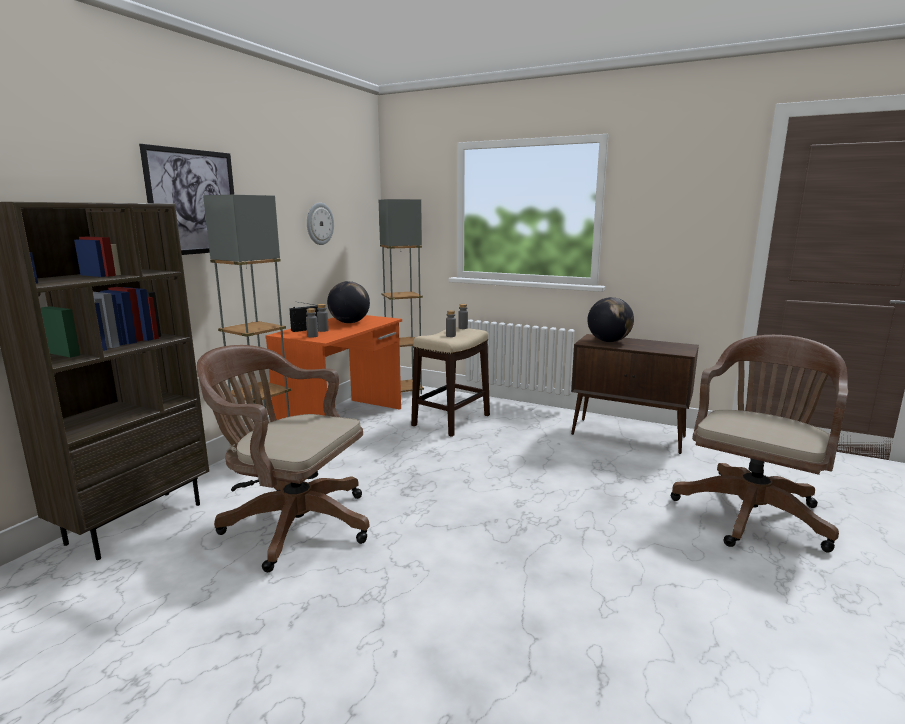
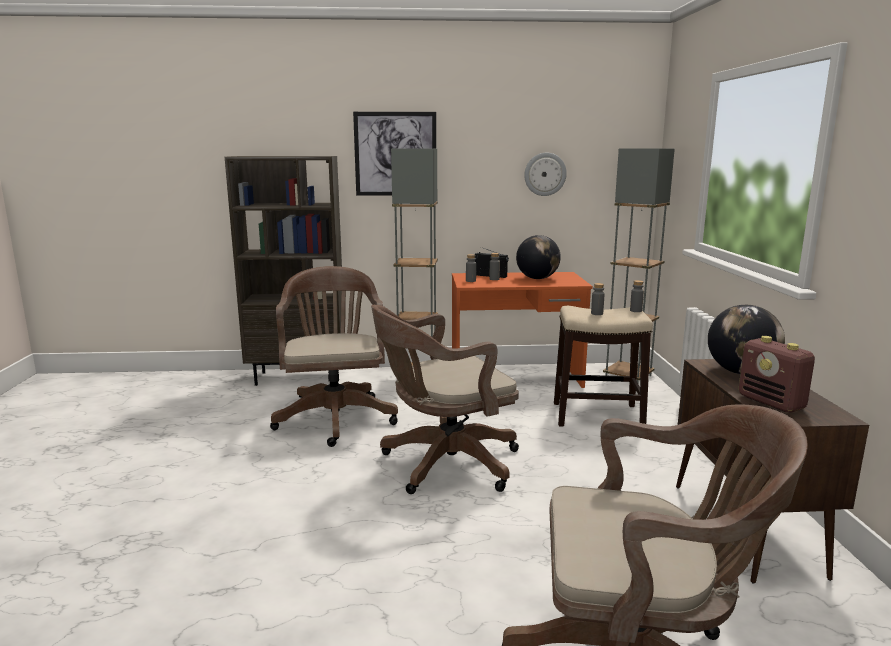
camera: 60 degrees right, 0 degrees up
none -> brown office chair [371,305,519,494]
none -> radio [739,336,815,412]

